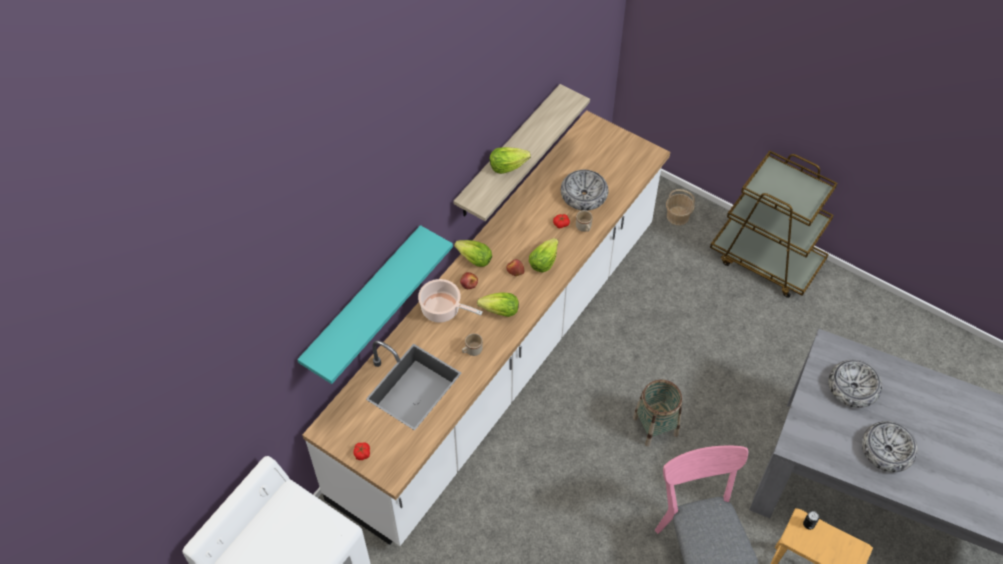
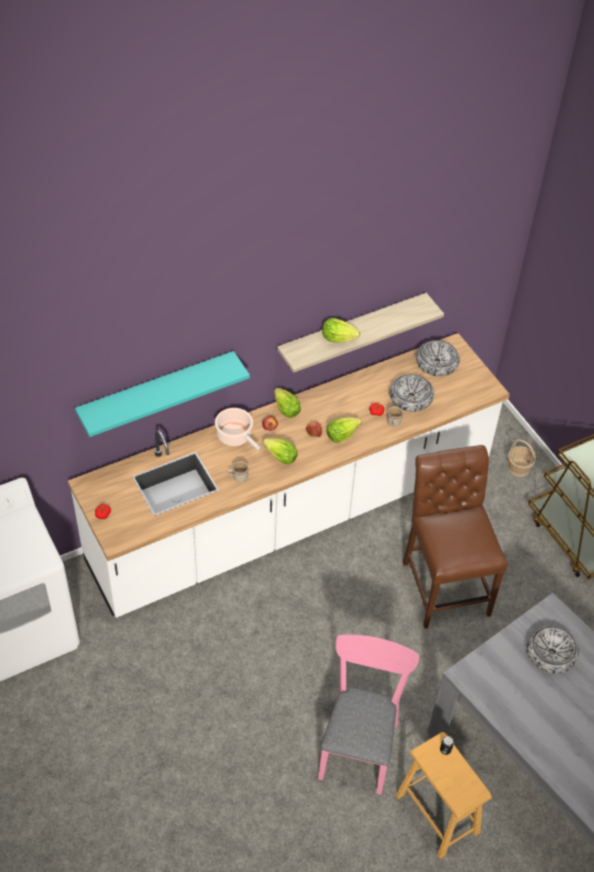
camera: 25 degrees right, 5 degrees down
basket [633,380,682,446] -> none
bowl [862,421,918,472] -> bowl moved to [416,340,460,376]
none -> brown chair [403,445,508,629]

